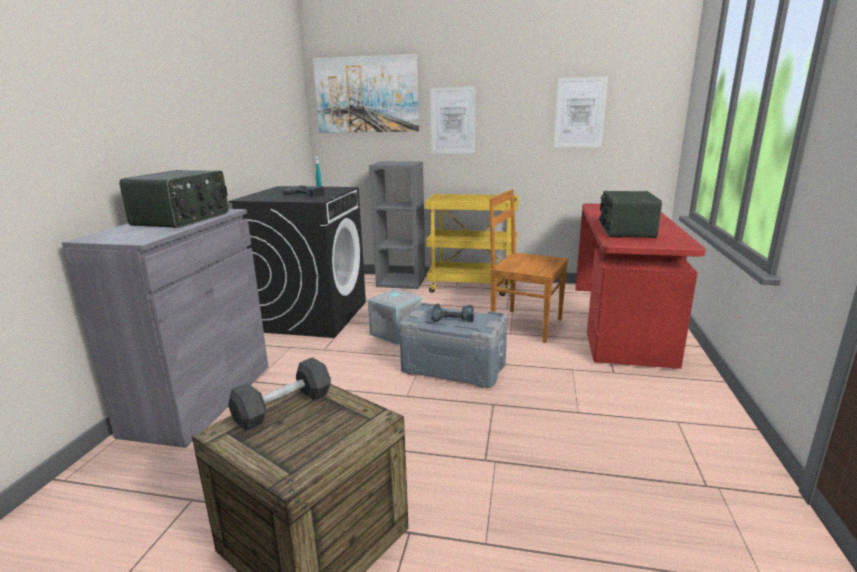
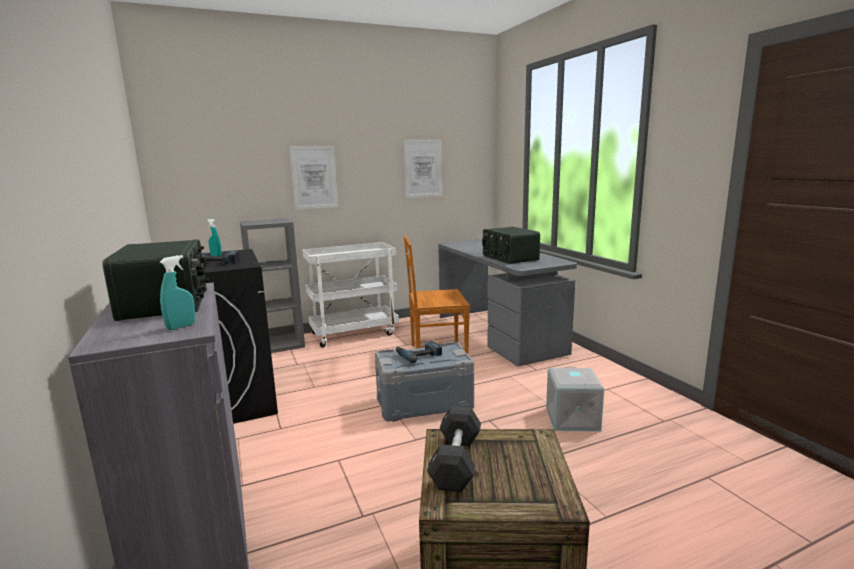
camera: 35 degrees left, 5 degrees down
picture [313,54,419,133] -> none
grey storage box [368,289,422,345] -> grey storage box moved to [546,367,604,431]
yellow cart [425,194,519,296] -> white cart [302,242,399,347]
red desk [575,203,706,369] -> grey desk [438,239,577,366]
none -> turquoise spray bottle [160,255,195,330]

